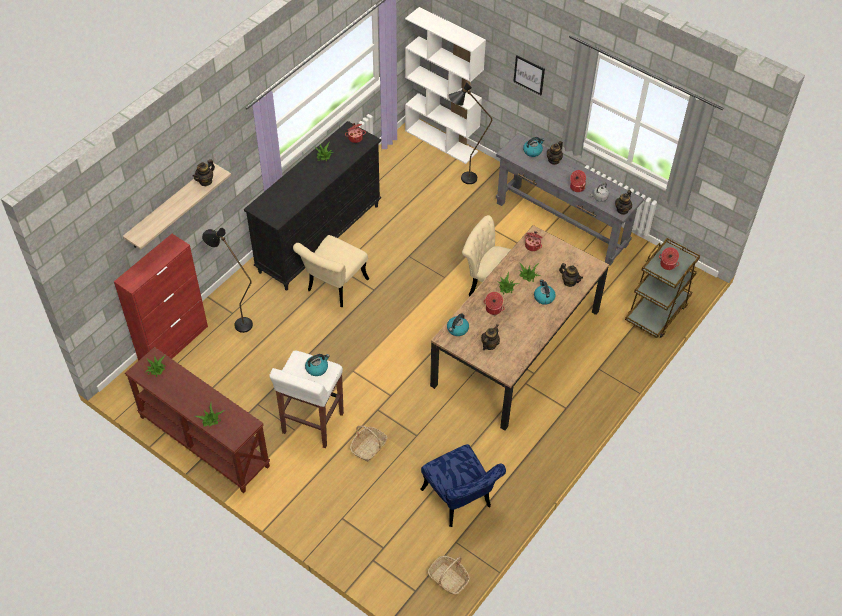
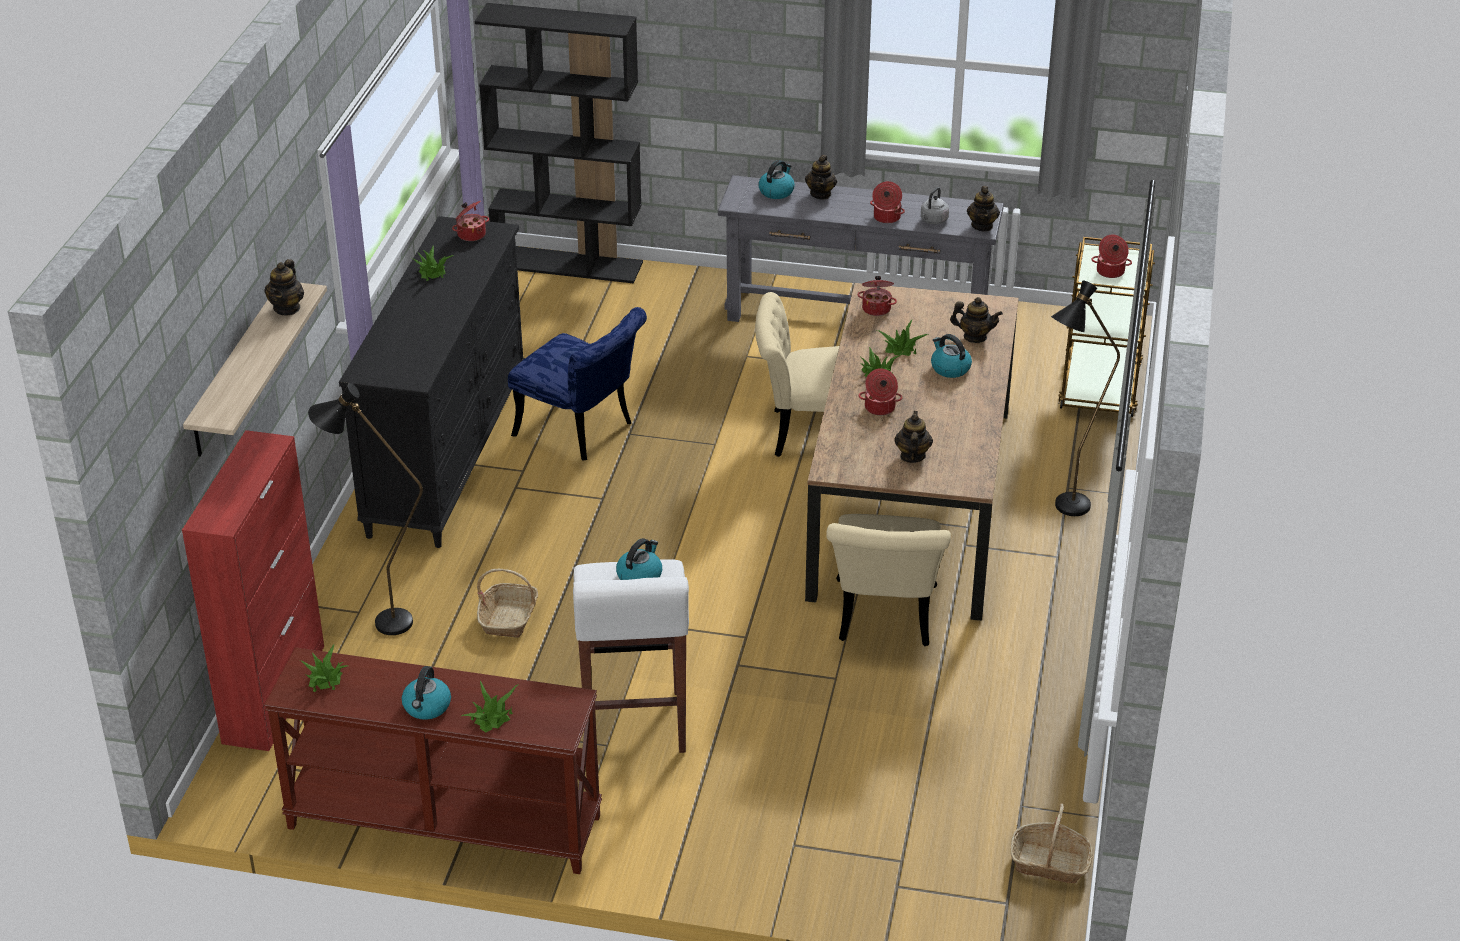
camera: 25 degrees left, 15 degrees down
beige chair [293,235,369,307] -> beige chair moved to [826,514,951,646]
basket [350,426,388,462] -> basket moved to [477,569,538,638]
white bookcase [405,7,486,164] -> black bookcase [475,3,643,283]
blue chair [421,444,506,527] -> blue chair moved to [508,307,647,461]
kettle [447,313,469,336] -> kettle moved to [402,666,451,720]
black floor lamp [448,82,492,184] -> black floor lamp moved to [1051,280,1120,516]
picture [513,55,545,95] -> none

